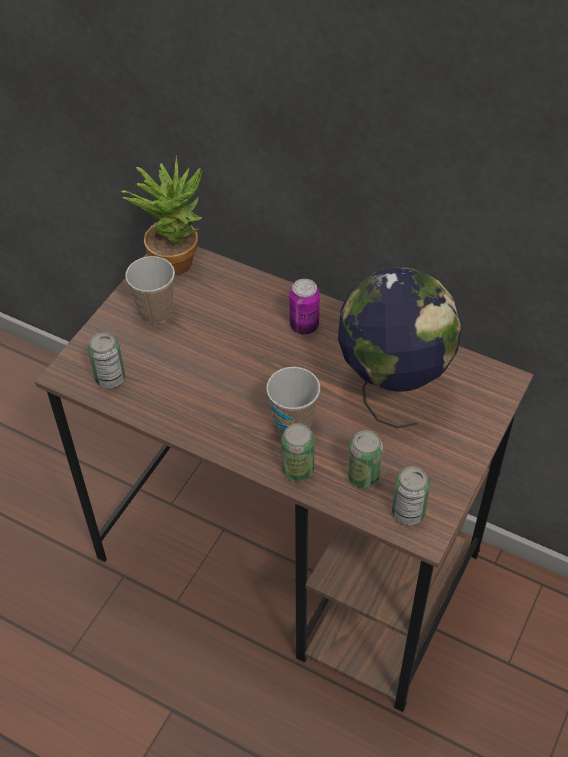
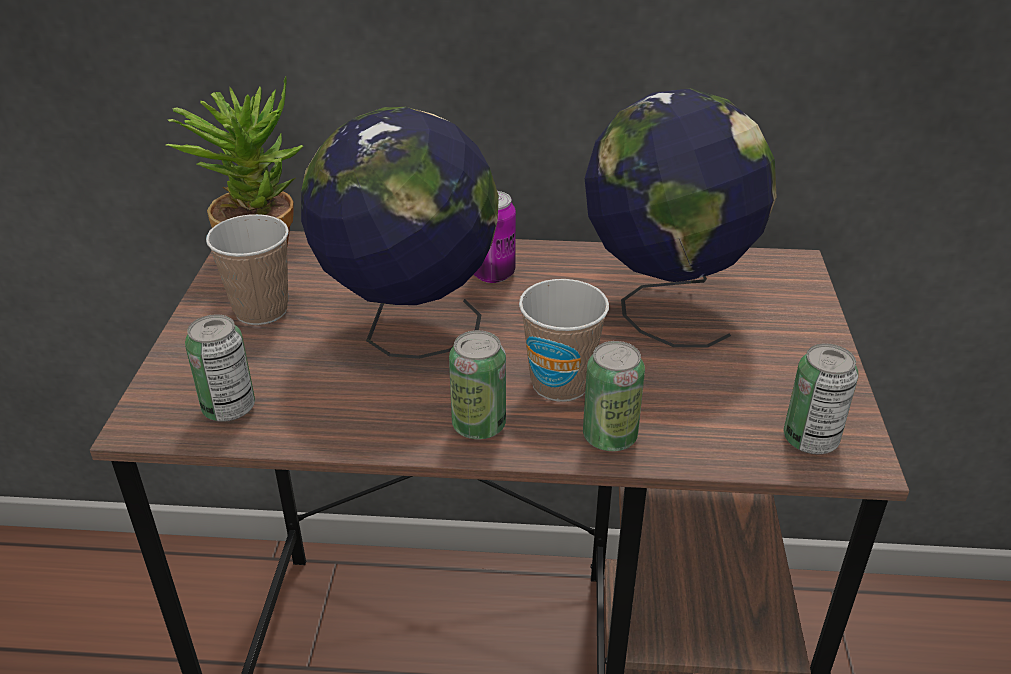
camera: 25 degrees left, 15 degrees down
can [348,430,383,488] -> can moved to [449,330,506,439]
none -> globe [301,107,499,359]

